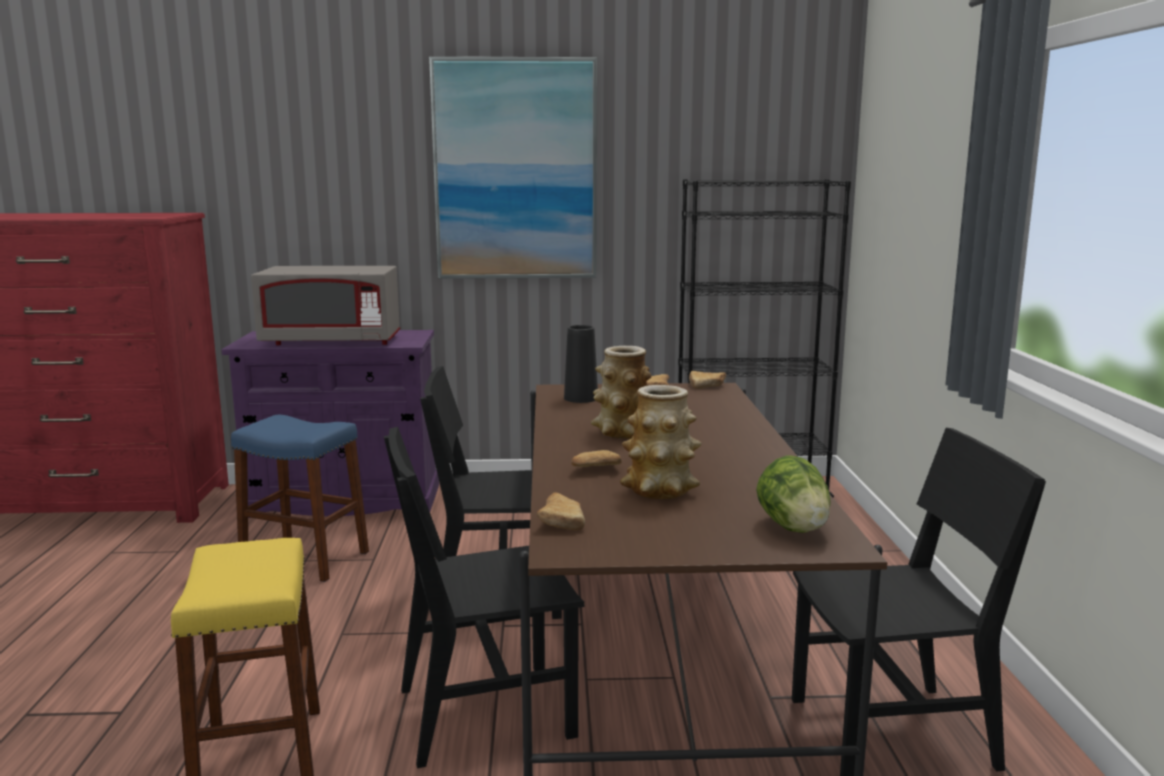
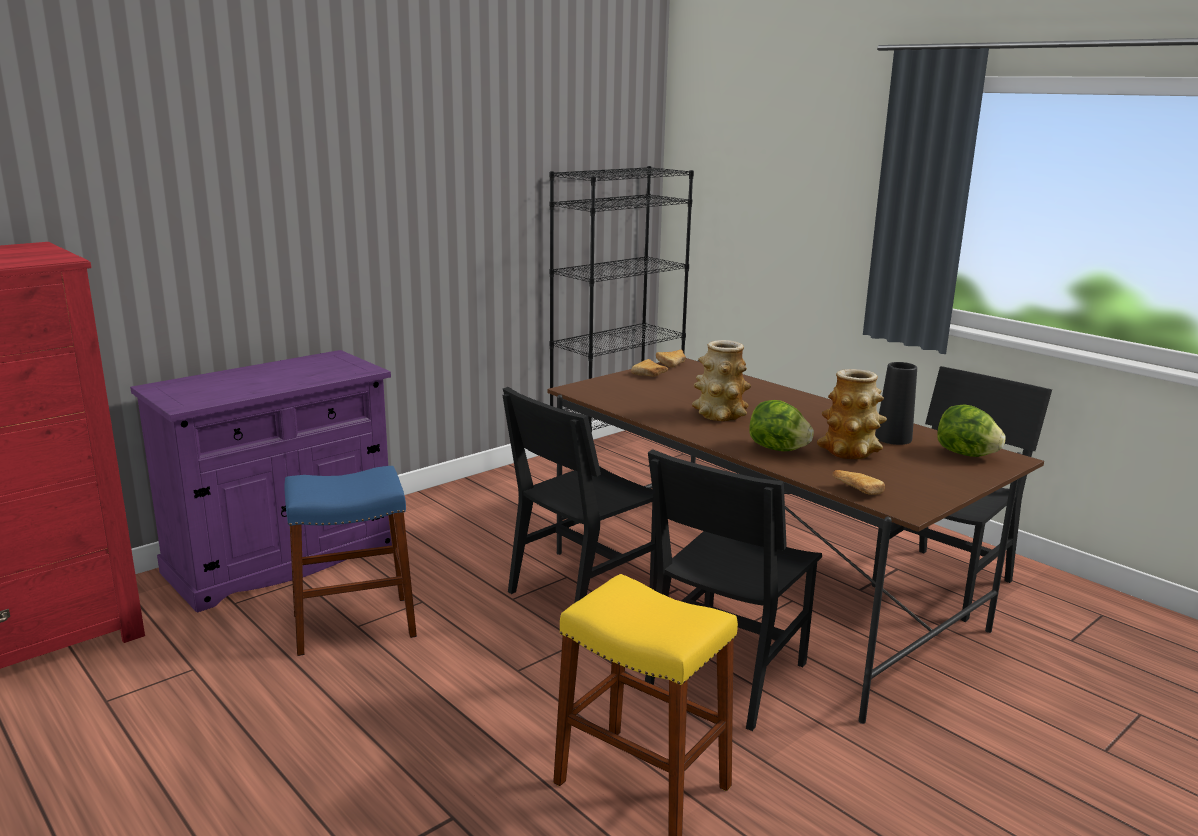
camera: 40 degrees left, 5 degrees up
grey microwave [251,266,400,345] -> none
picture [429,57,597,279] -> none
black vase [564,325,598,403] -> black vase moved to [875,362,917,445]
bread [571,450,622,467] -> lettuce [749,400,814,451]

